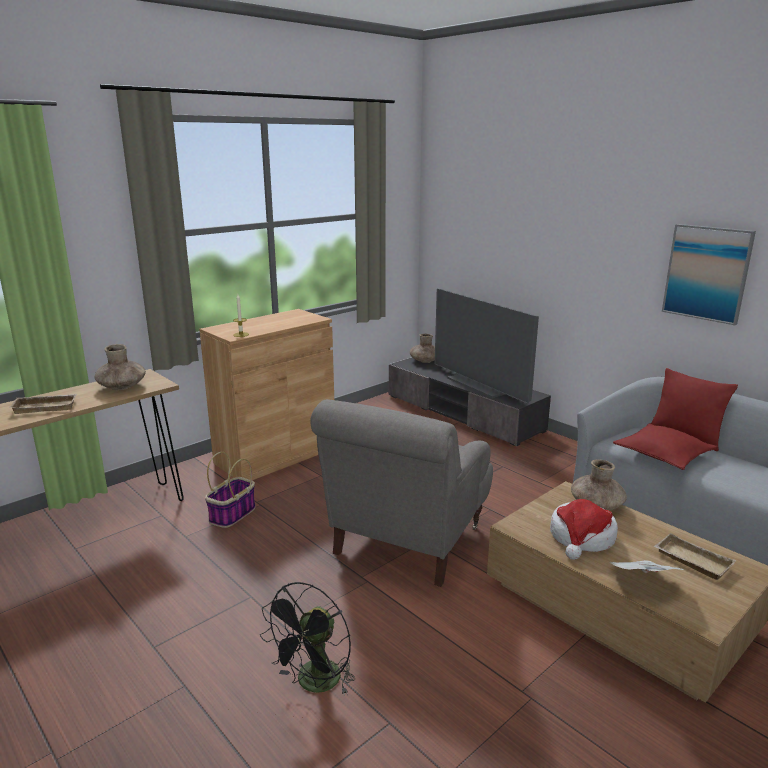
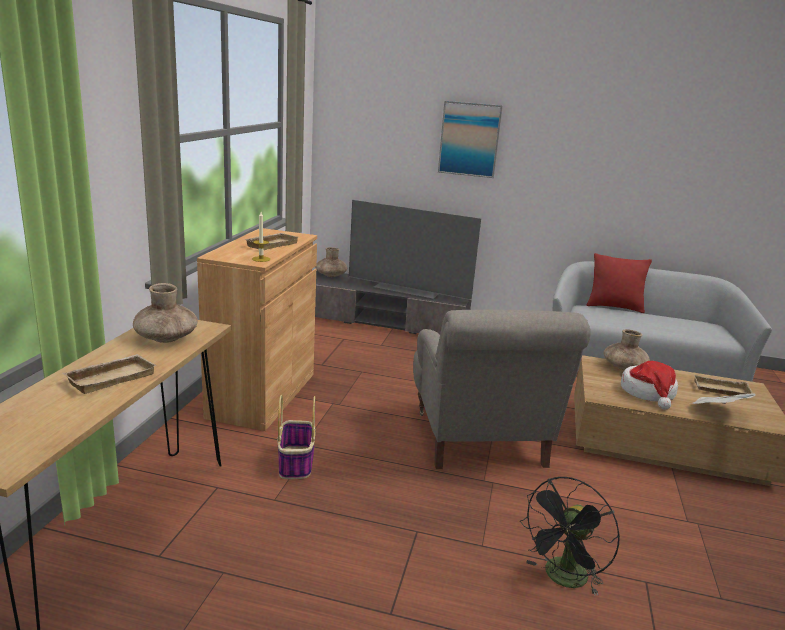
camera: 35 degrees left, 0 degrees up
black fan [260,582,355,696] -> black fan turned 45 degrees clockwise [520,477,620,596]
red pillow [613,423,718,470] -> none
picture [662,224,756,325] -> picture moved to [438,101,503,178]
none -> beige tray [244,233,298,250]

